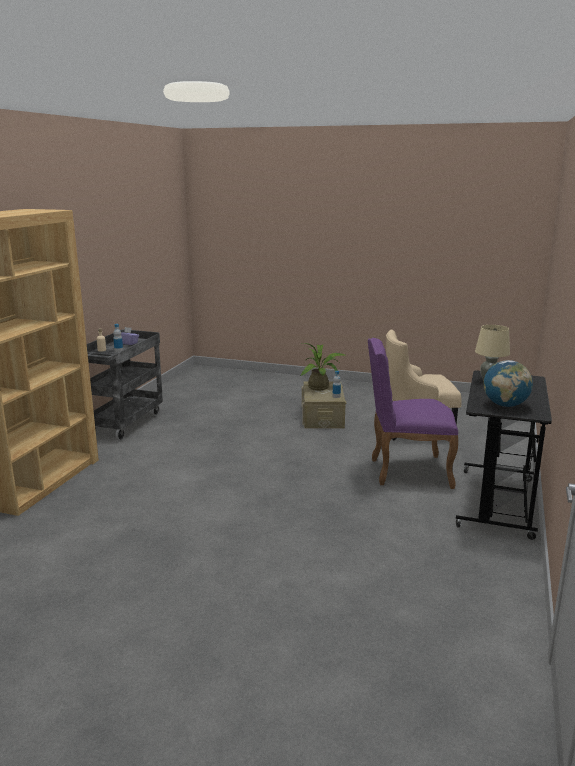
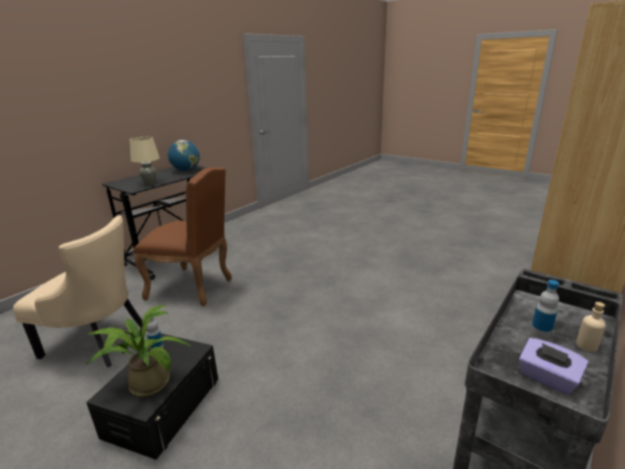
camera: 160 degrees left, 5 degrees up
beige storage box [301,382,347,429] -> black storage box [86,334,218,460]
purple chair [368,338,458,489] -> brown chair [133,167,232,306]

